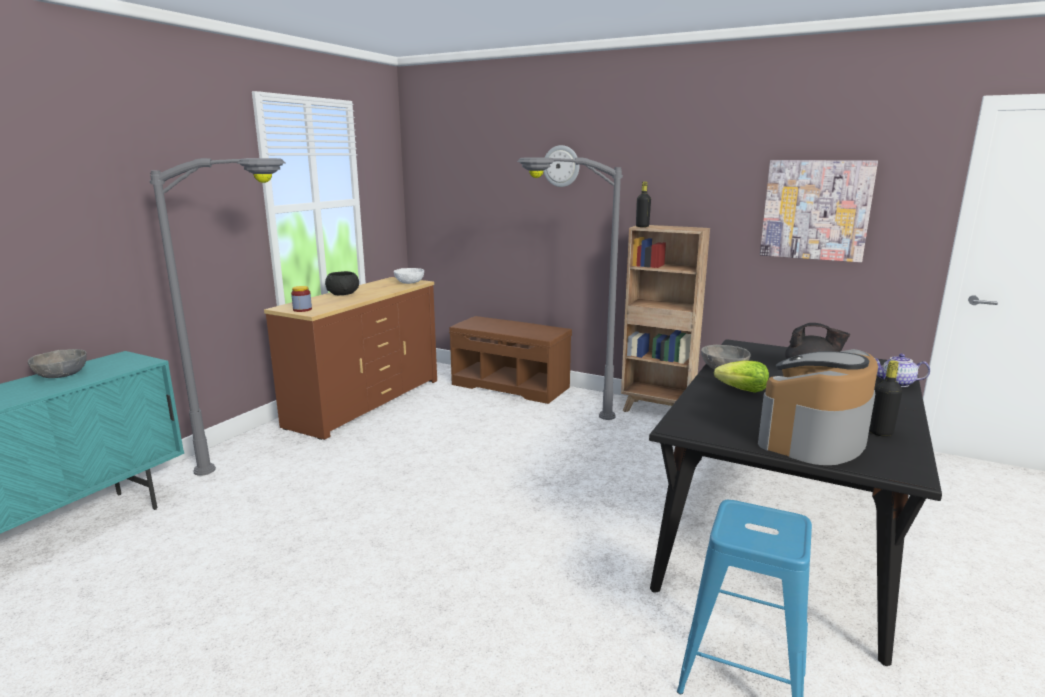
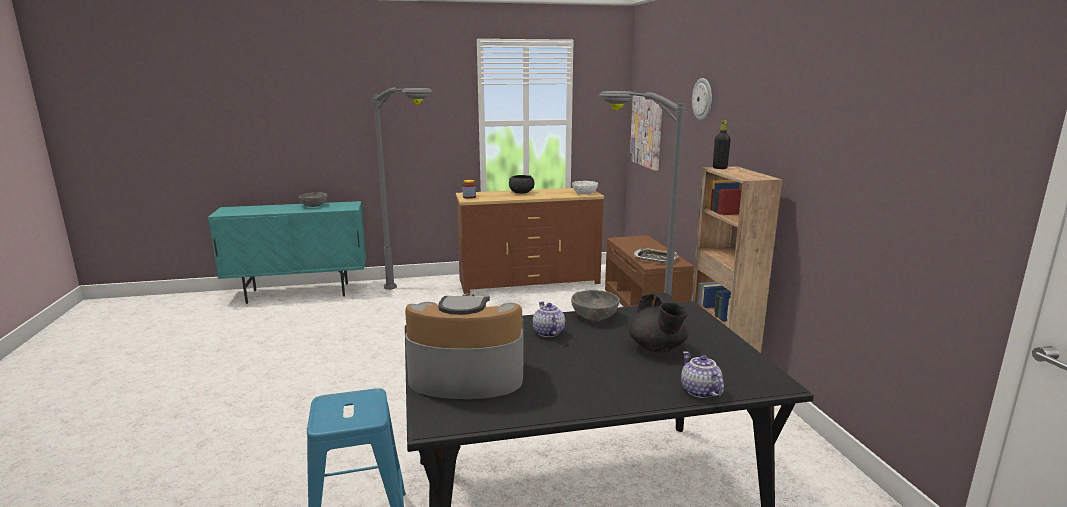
camera: 50 degrees right, 0 degrees up
lettuce [714,360,769,393] -> teapot [533,302,565,337]
picture [760,160,878,262] -> picture moved to [630,96,662,171]
black bottle [869,360,903,437] -> none
none -> tray [634,248,679,263]

